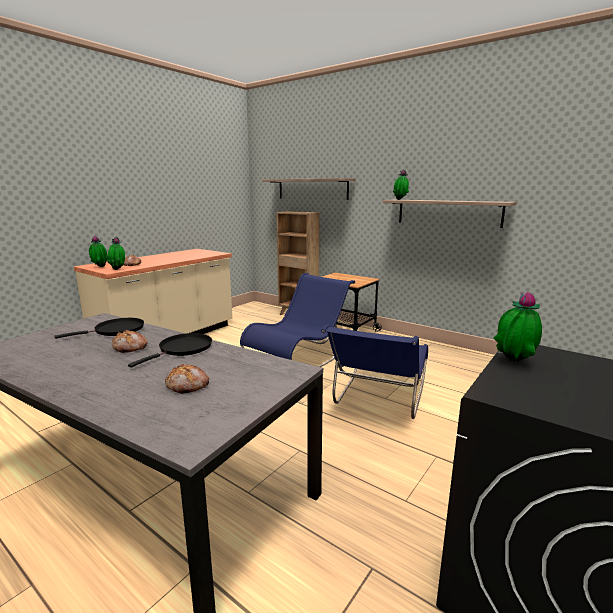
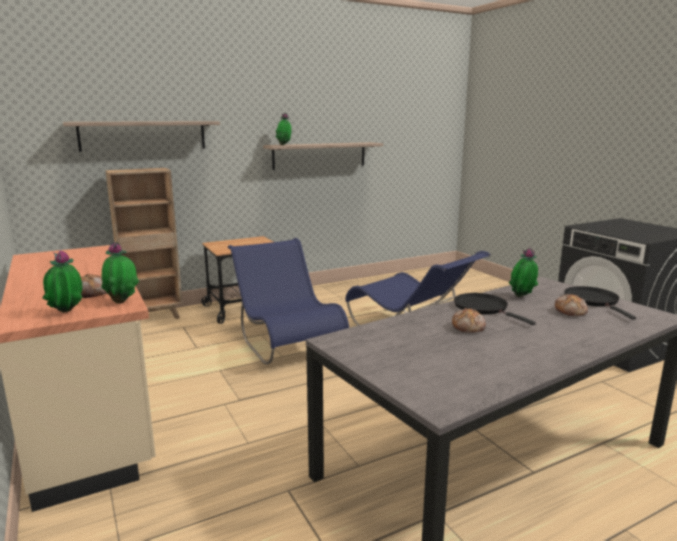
camera: 65 degrees left, 0 degrees up
black frying pan [54,318,144,339] -> black frying pan moved to [564,286,636,320]
potted plant [493,292,542,362] -> potted plant moved to [509,247,538,297]

